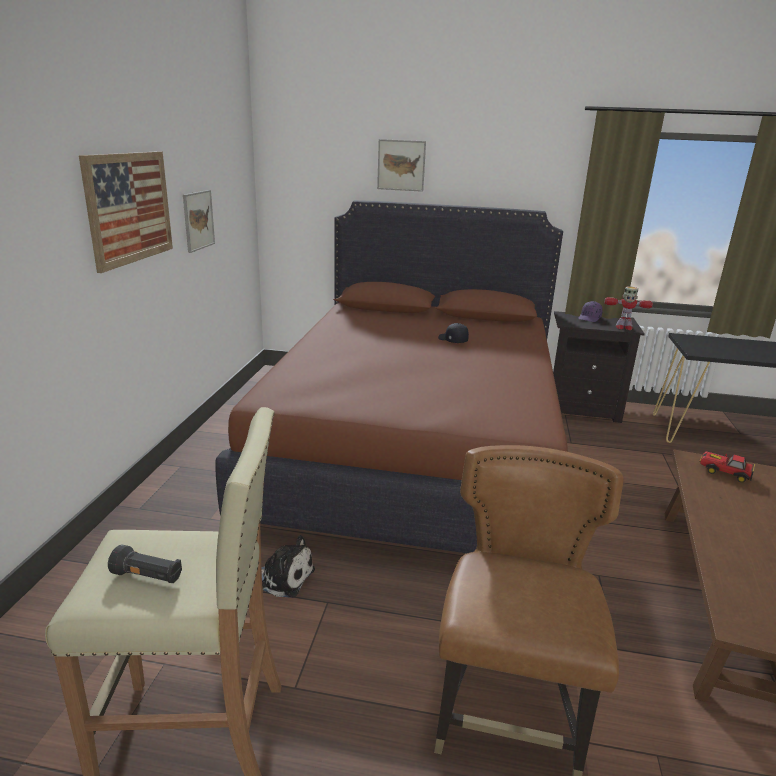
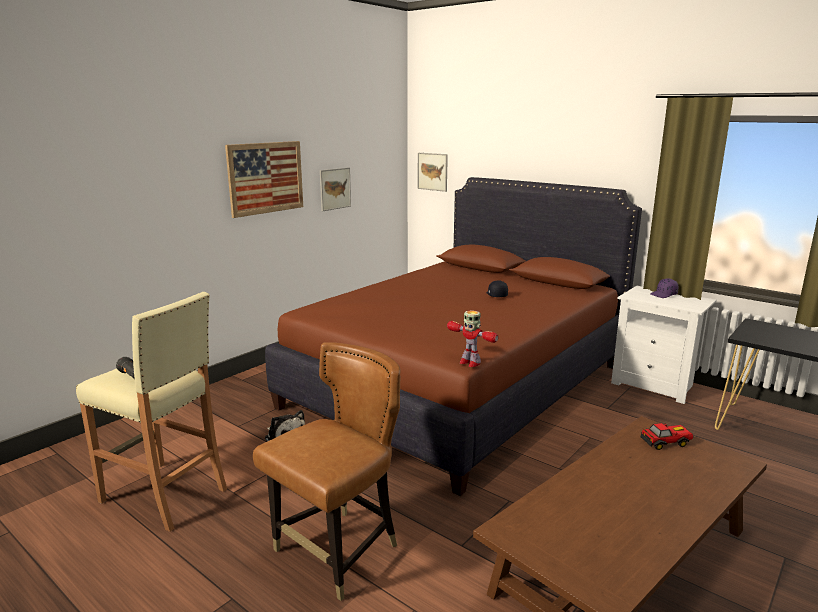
camera: 30 degrees right, 5 degrees down
picture [377,139,426,192] -> picture moved to [418,153,448,192]
black nightstand [553,311,645,423] -> white nightstand [611,286,717,404]
toy robot [604,287,653,330] -> toy robot moved to [447,310,499,367]
toy car [700,452,755,483] -> toy car turned 105 degrees clockwise [640,423,693,450]

